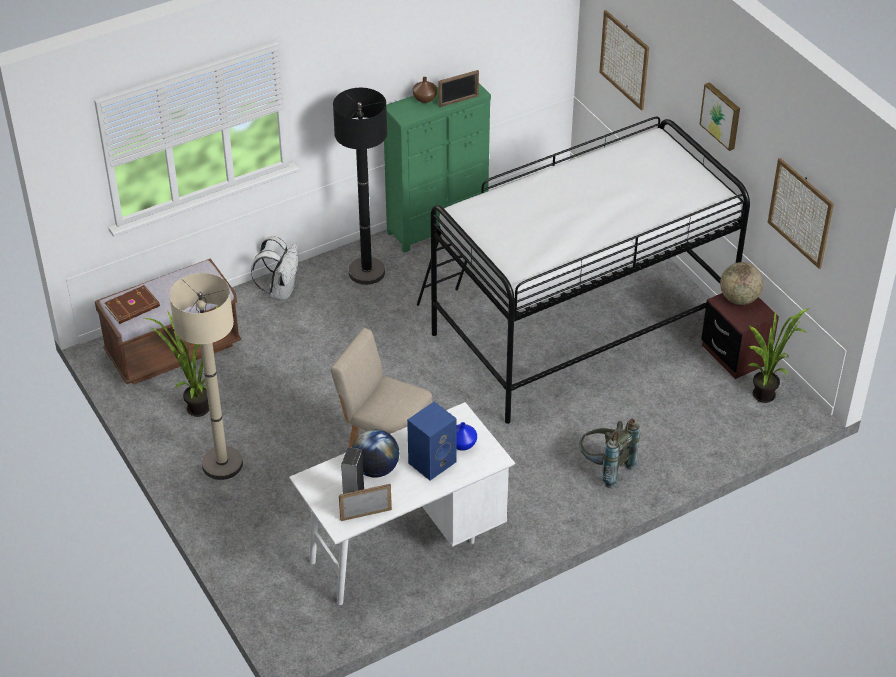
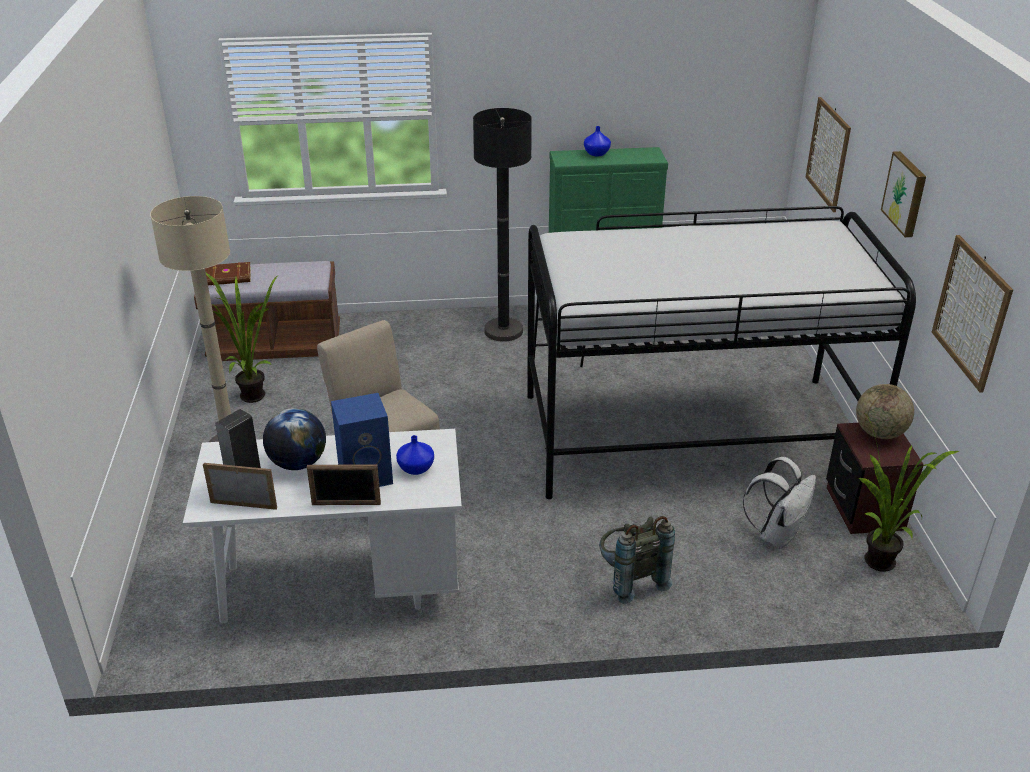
camera: 25 degrees right, 10 degrees down
white backpack [251,236,298,301] -> white backpack moved to [743,457,816,548]
brown vase [413,77,437,103] -> blue vase [584,126,611,156]
picture frame [439,70,479,107] -> picture frame moved to [307,464,381,505]

